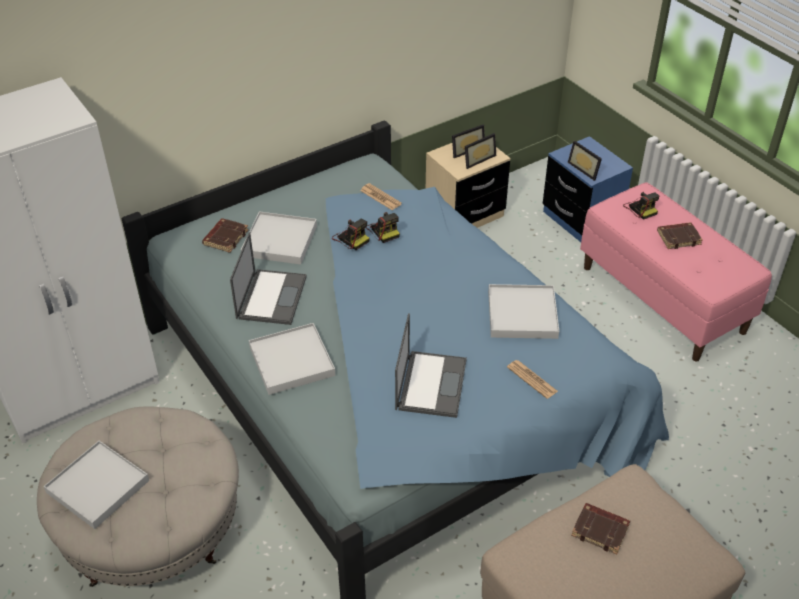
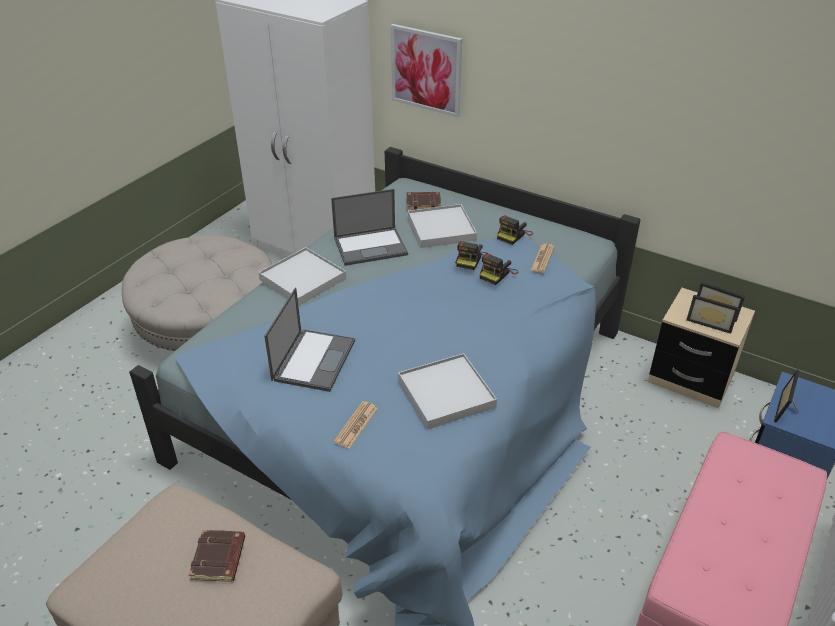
camera: 65 degrees right, 5 degrees down
white tray [44,441,149,529] -> none
laptop [395,313,467,418] -> laptop turned 60 degrees counterclockwise [264,288,355,392]
camera [623,192,659,220] -> camera moved to [497,215,533,245]
brown book [657,222,703,249] -> none
none -> picture [391,24,462,117]

